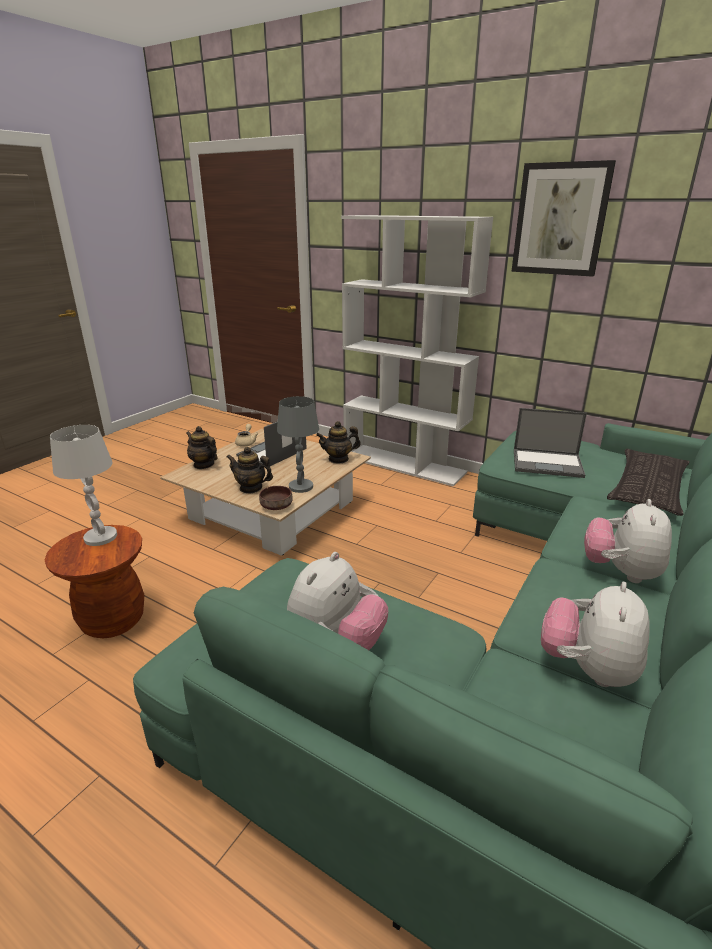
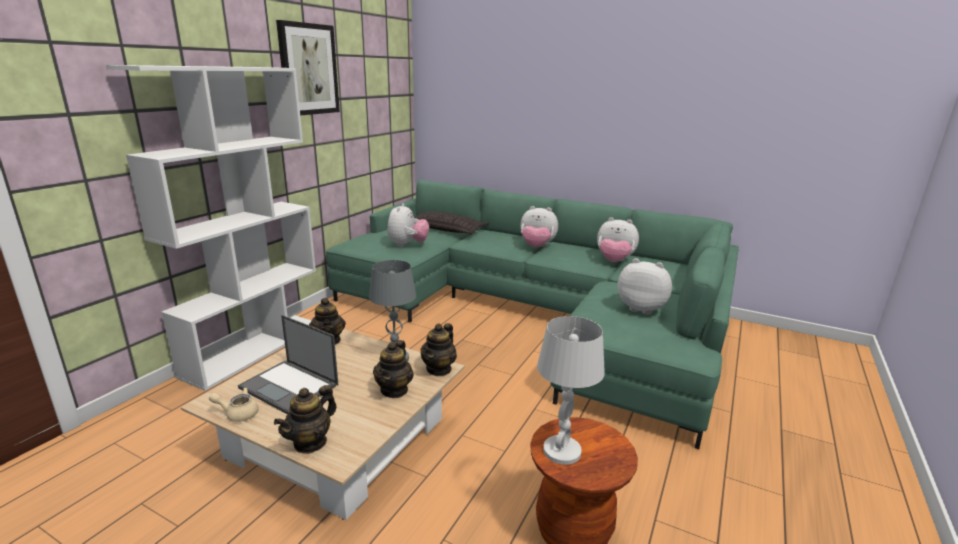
camera: 95 degrees left, 5 degrees down
brown bowl [259,486,293,510] -> teapot [421,323,457,376]
laptop [514,408,587,478] -> plush toy [387,203,429,247]

